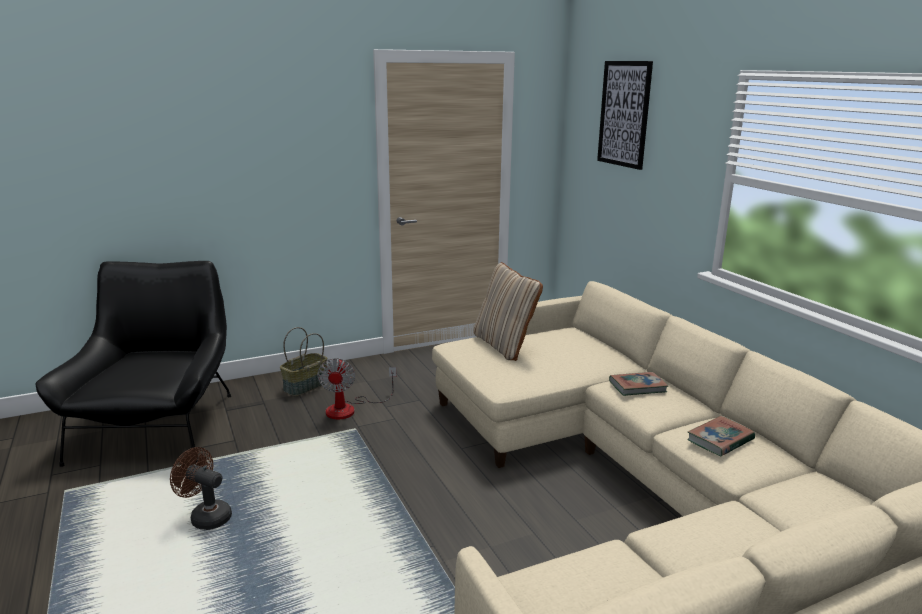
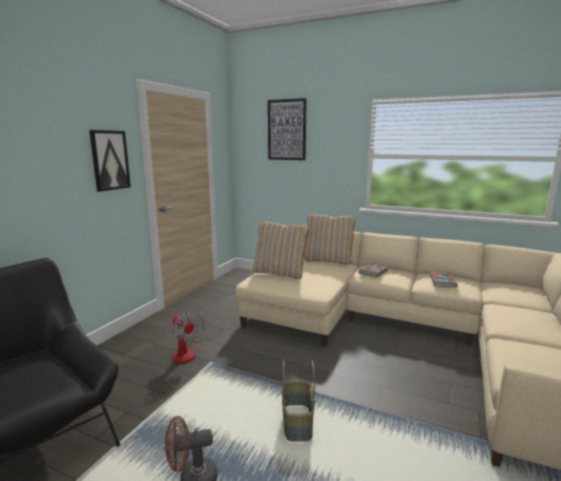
camera: 40 degrees left, 5 degrees down
basket [280,327,327,396] -> basket moved to [282,360,315,442]
none -> picture [89,130,131,192]
none -> beige pillow [304,214,355,265]

